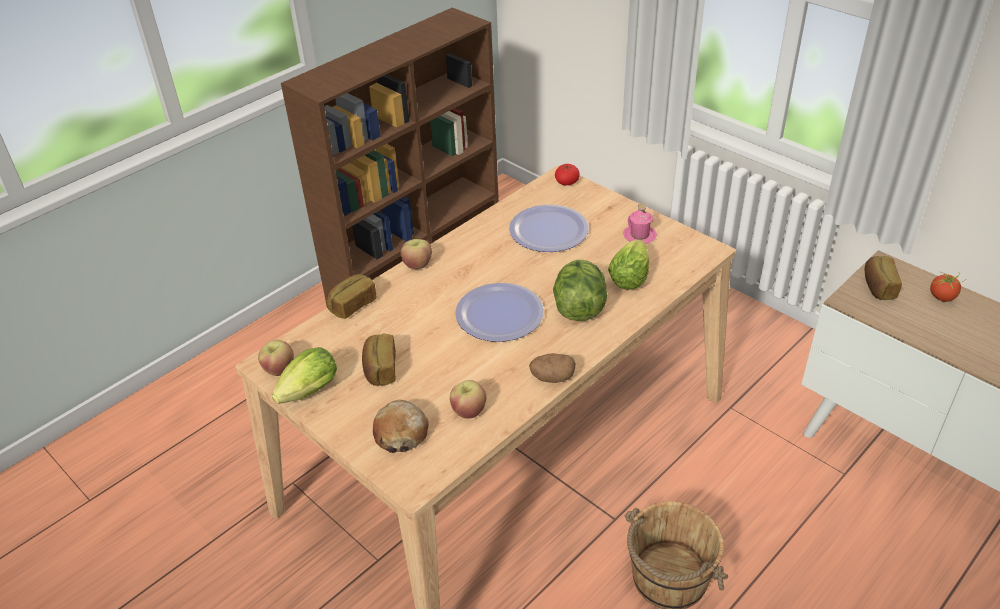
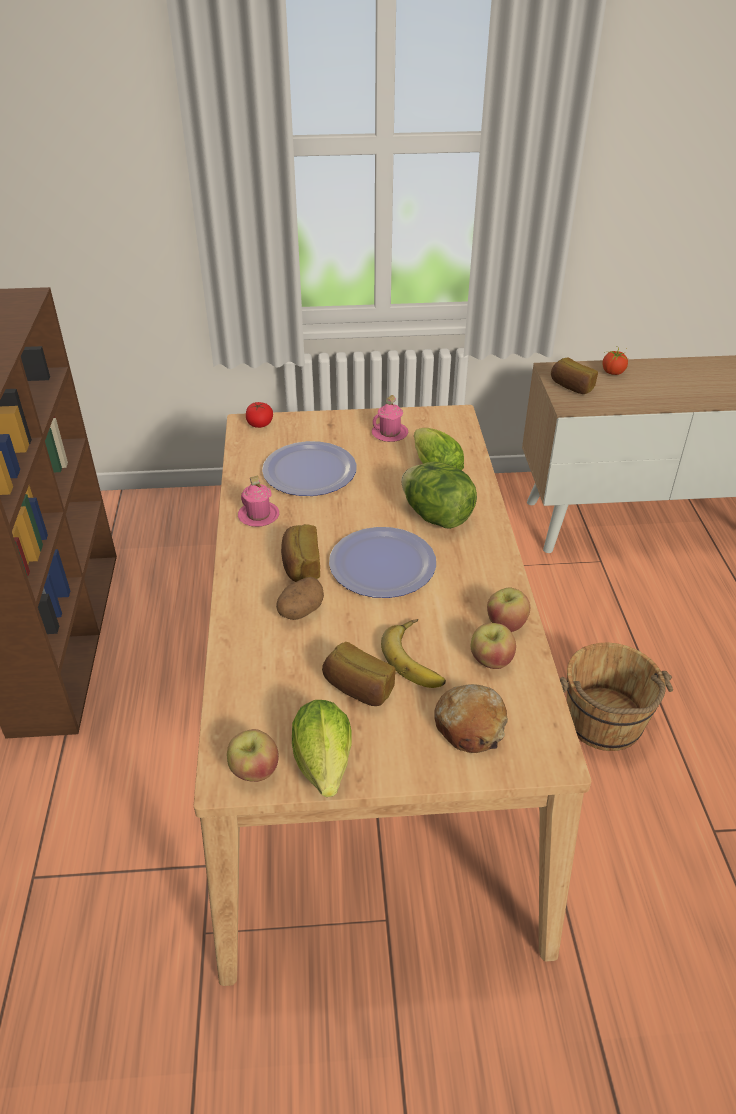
camera: 50 degrees left, 0 degrees up
bread [326,274,377,319] -> bread moved to [281,524,320,582]
apple [401,239,432,269] -> apple moved to [487,588,530,632]
potato [529,353,576,383] -> potato moved to [276,577,324,620]
none -> pink mug [238,475,279,527]
none -> banana [381,619,446,688]

